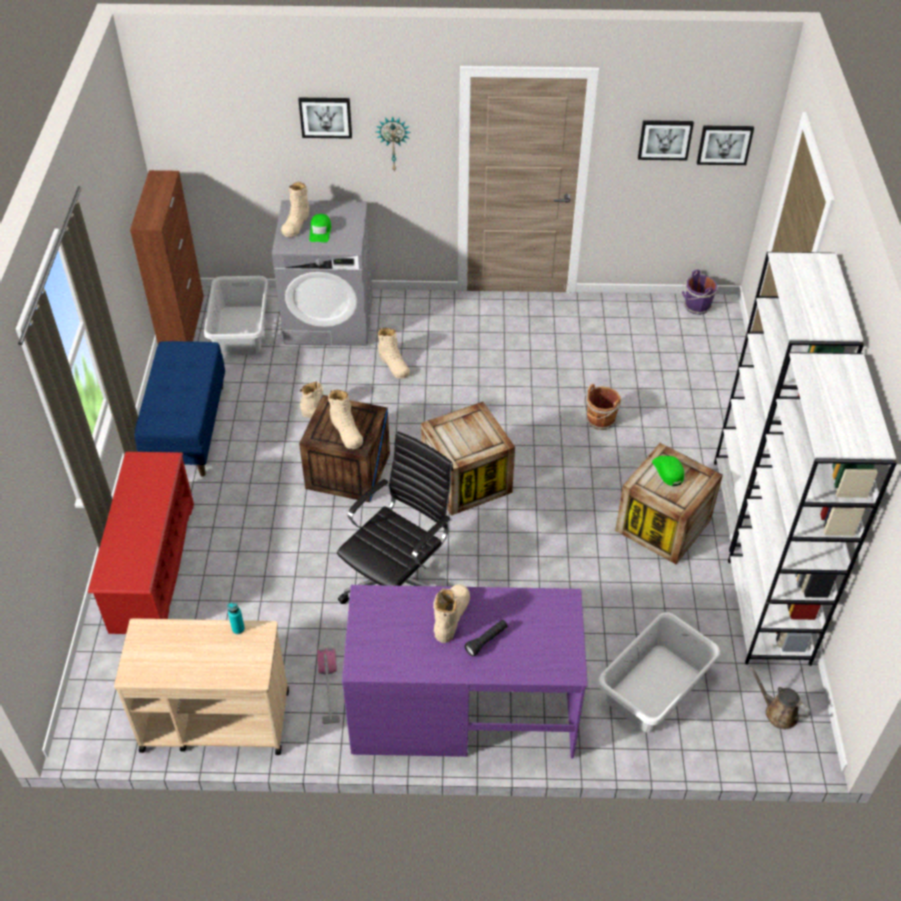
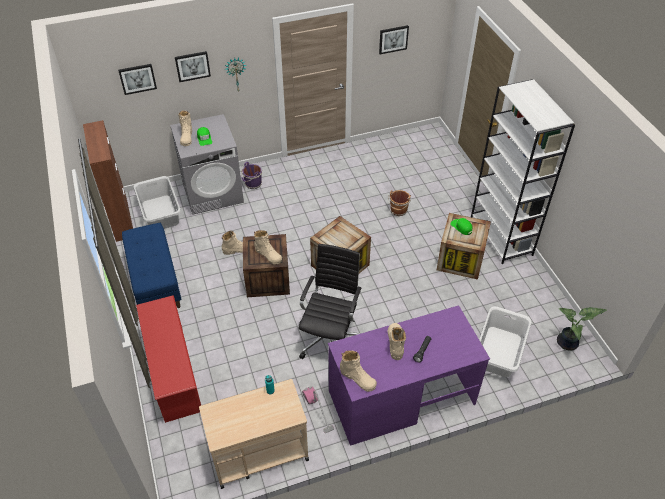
camera: 20 degrees left, 0 degrees up
beige boot [378,328,410,379] -> beige boot moved to [340,350,377,392]
purple bucket [682,269,718,315] -> purple bucket moved to [241,162,263,189]
picture [697,126,754,165] -> picture moved to [118,64,157,95]
white bookcase [728,352,897,666] -> none
brown watering can [749,666,811,729] -> potted plant [557,307,607,351]

